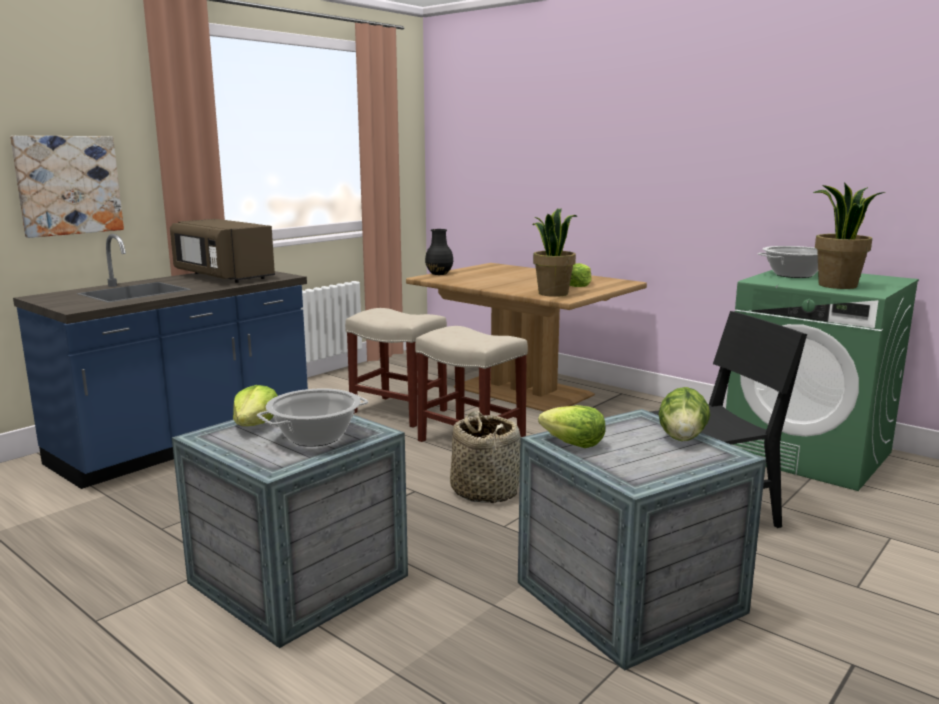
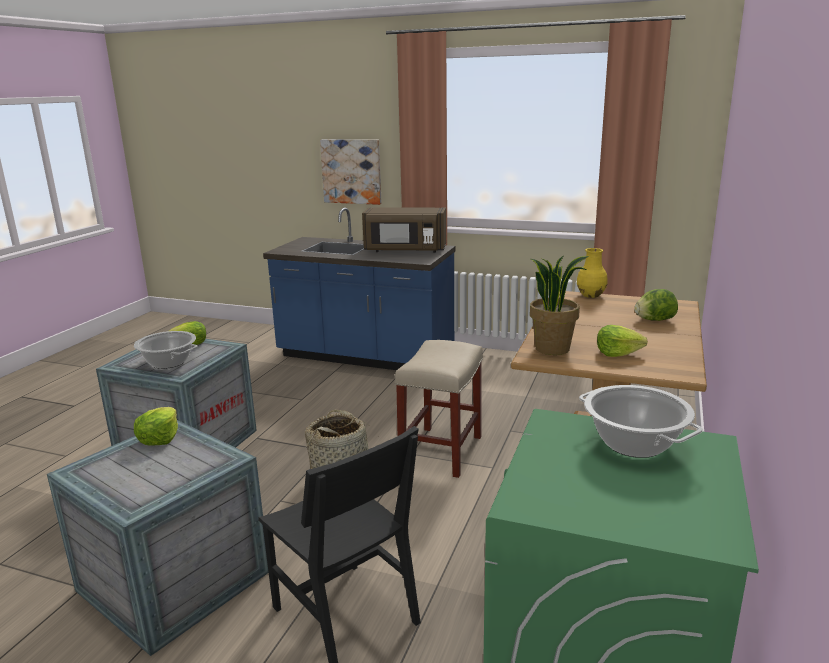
camera: 70 degrees right, 5 degrees up
brown microwave [170,219,275,283] -> brown microwave turned 105 degrees counterclockwise [362,208,446,253]
beige stool [345,308,447,428] -> none
black vase [425,229,453,275] -> yellow vase [577,248,608,298]
lettuce [658,387,710,441] -> lettuce moved to [634,289,678,321]
potted plant [813,182,885,289] -> none

